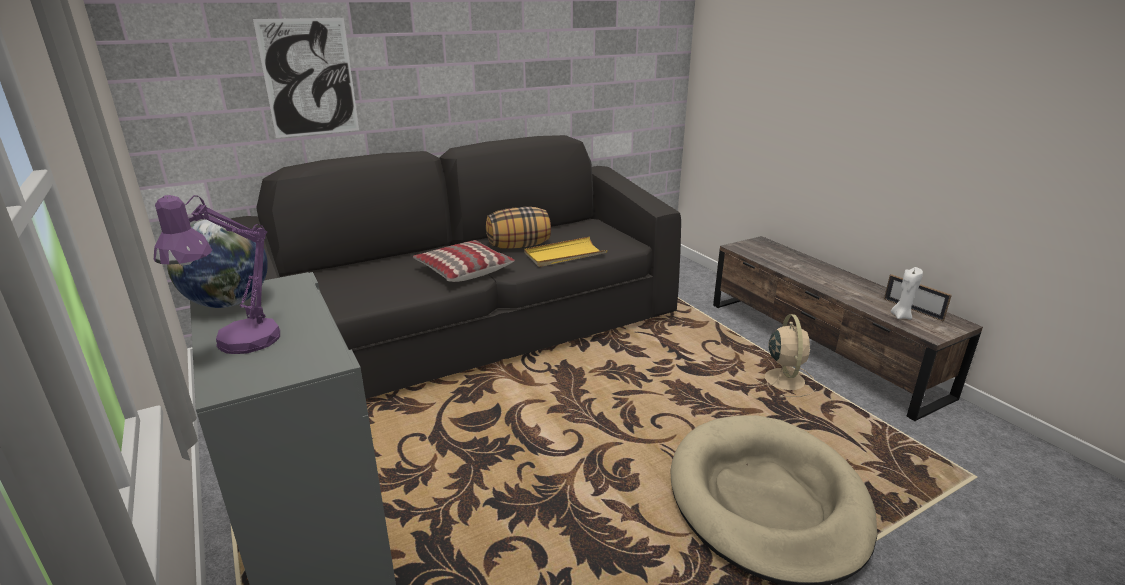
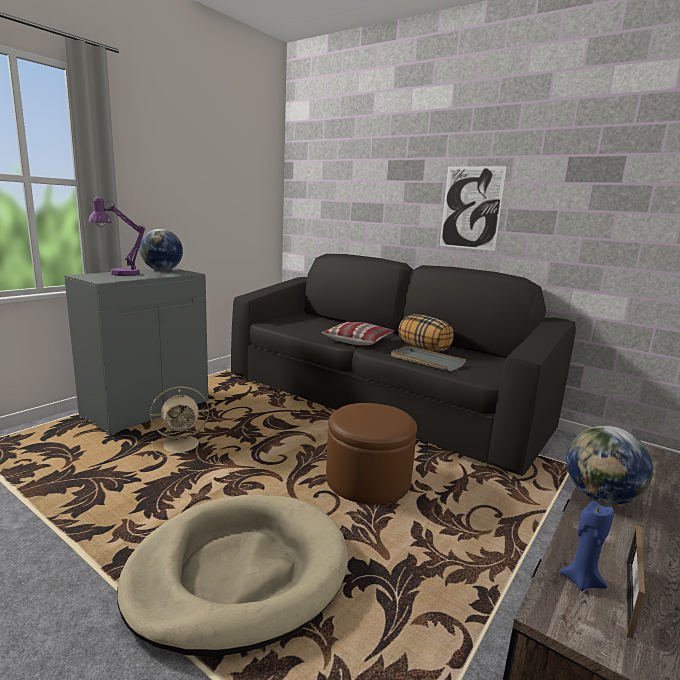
camera: 65 degrees right, 10 degrees down
picture [253,18,359,138] -> picture moved to [440,166,507,251]
yellow tray [524,237,608,267] -> grey tray [391,346,466,371]
beige fan [755,314,816,397] -> beige fan moved to [150,386,209,457]
white candle [891,267,923,319] -> blue candle [559,501,614,591]
none -> brown ottoman [326,403,417,505]
none -> globe [566,426,653,504]

